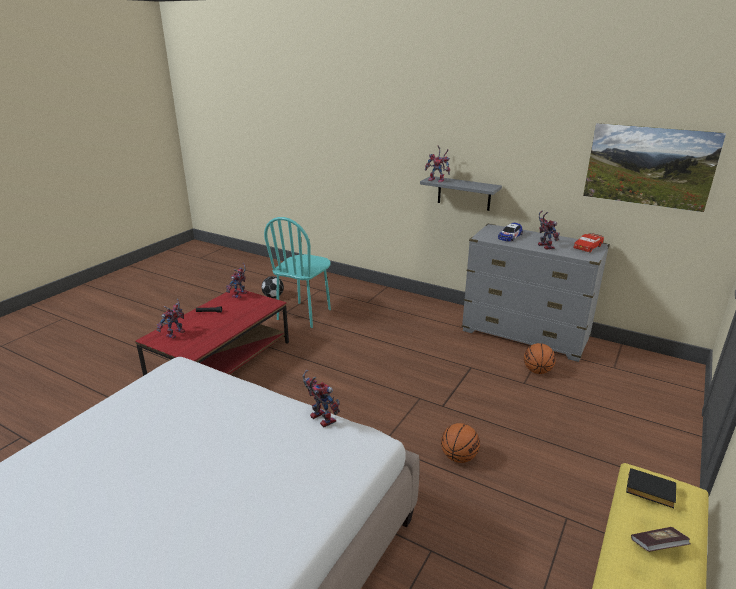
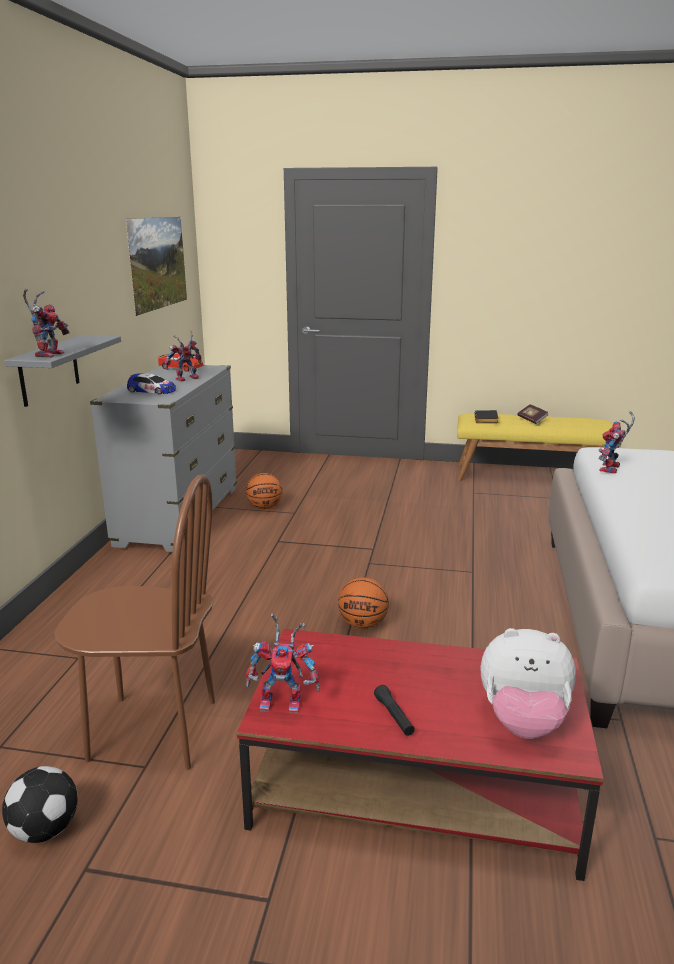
camera: 110 degrees left, 5 degrees down
toy robot [157,299,185,339] -> plush toy [480,628,576,739]
turquoise chair [264,217,331,328] -> brown chair [54,474,215,770]
basketball [441,423,480,463] -> basketball moved to [338,577,389,629]

